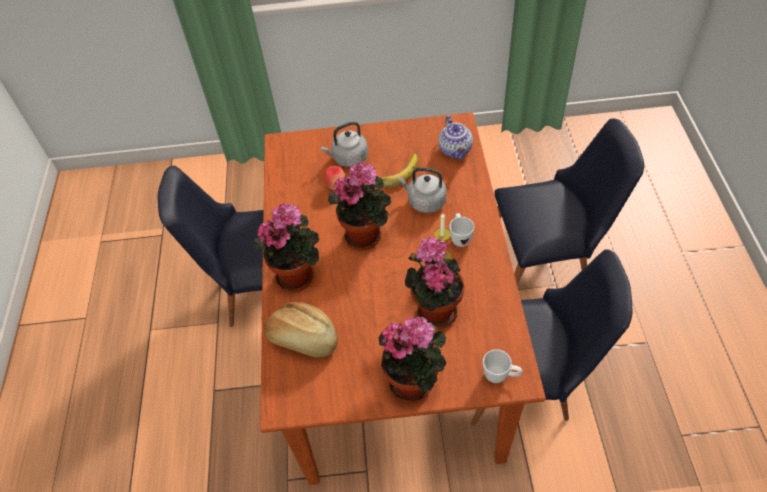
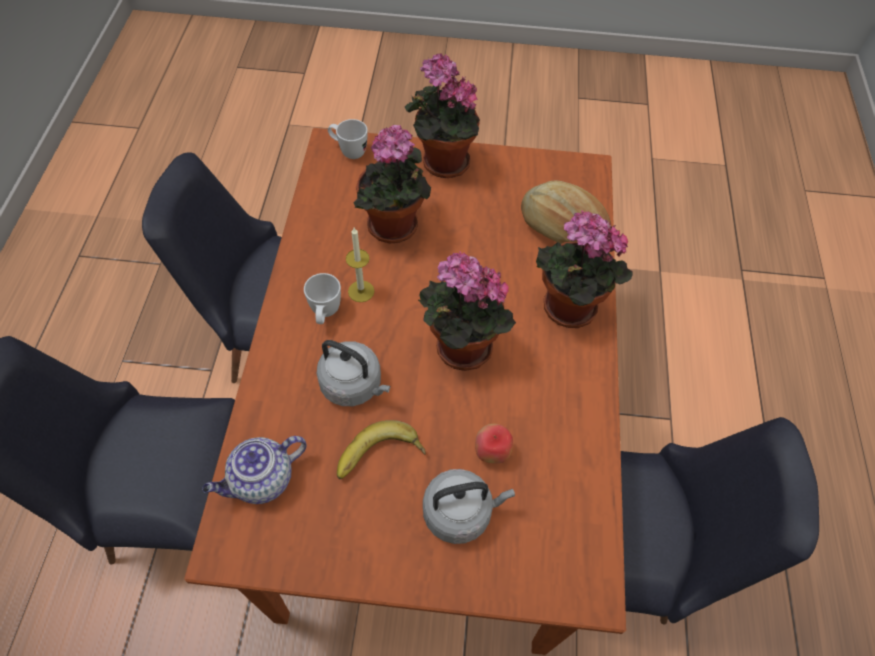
camera: 175 degrees left, 5 degrees up
teapot [438,116,473,160] -> teapot turned 120 degrees counterclockwise [202,436,307,504]

